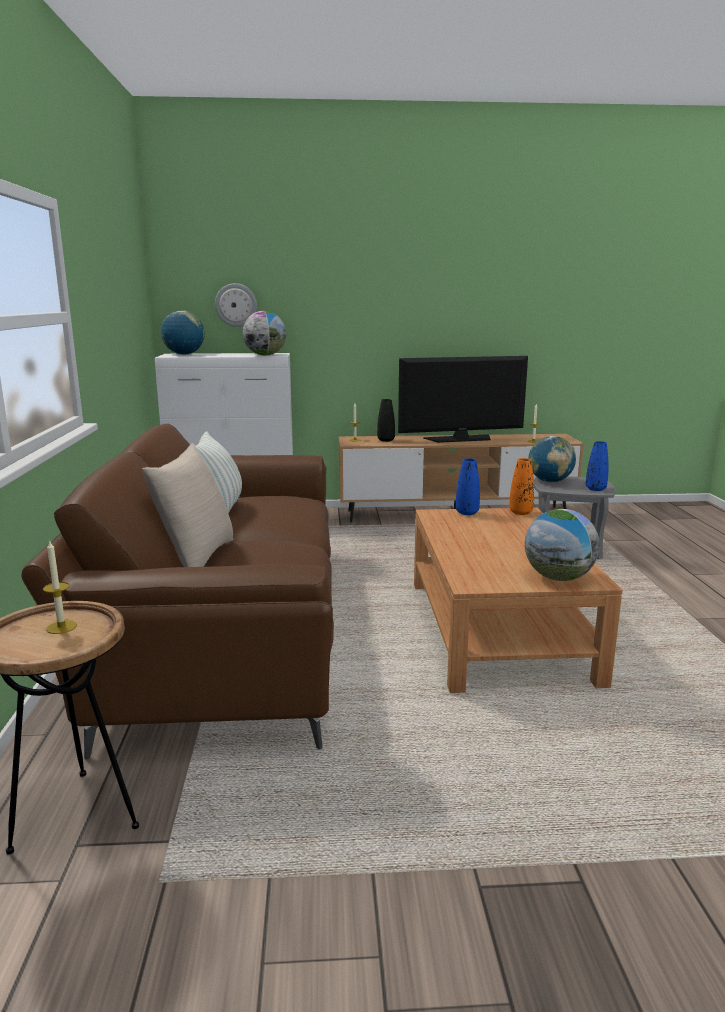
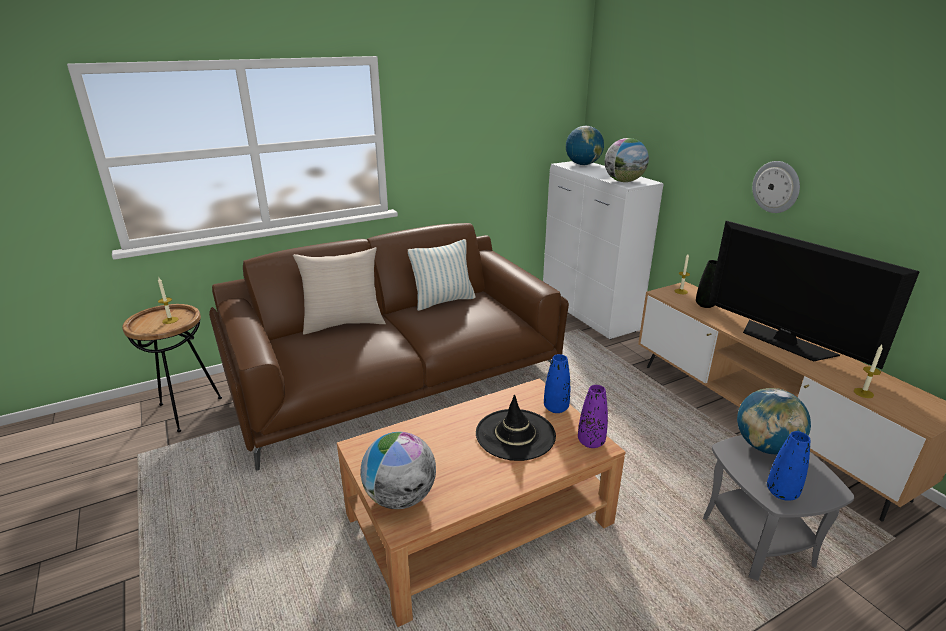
camera: 65 degrees right, 10 degrees up
wall clock [215,283,257,327] -> wall clock moved to [752,161,800,213]
orange vase [509,458,534,515] -> purple vase [578,385,608,448]
none -> black hat [476,395,556,461]

